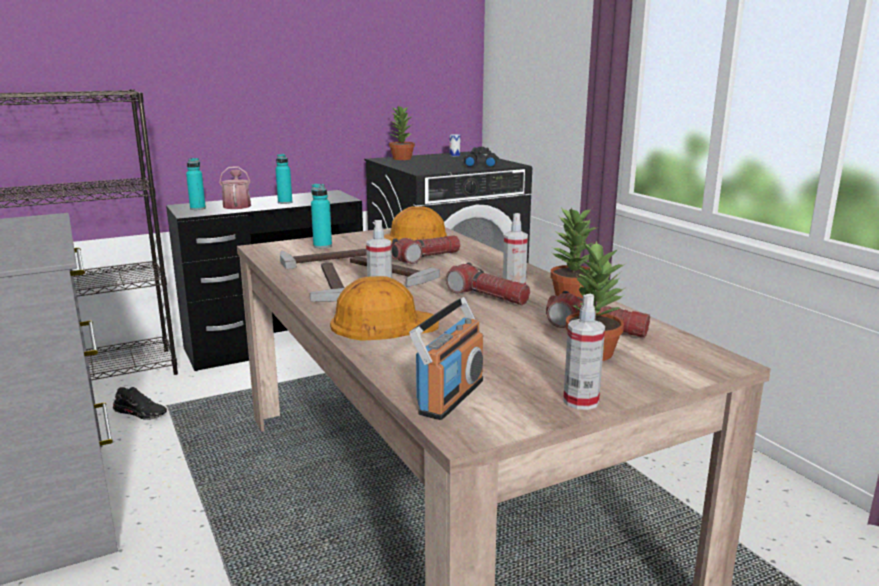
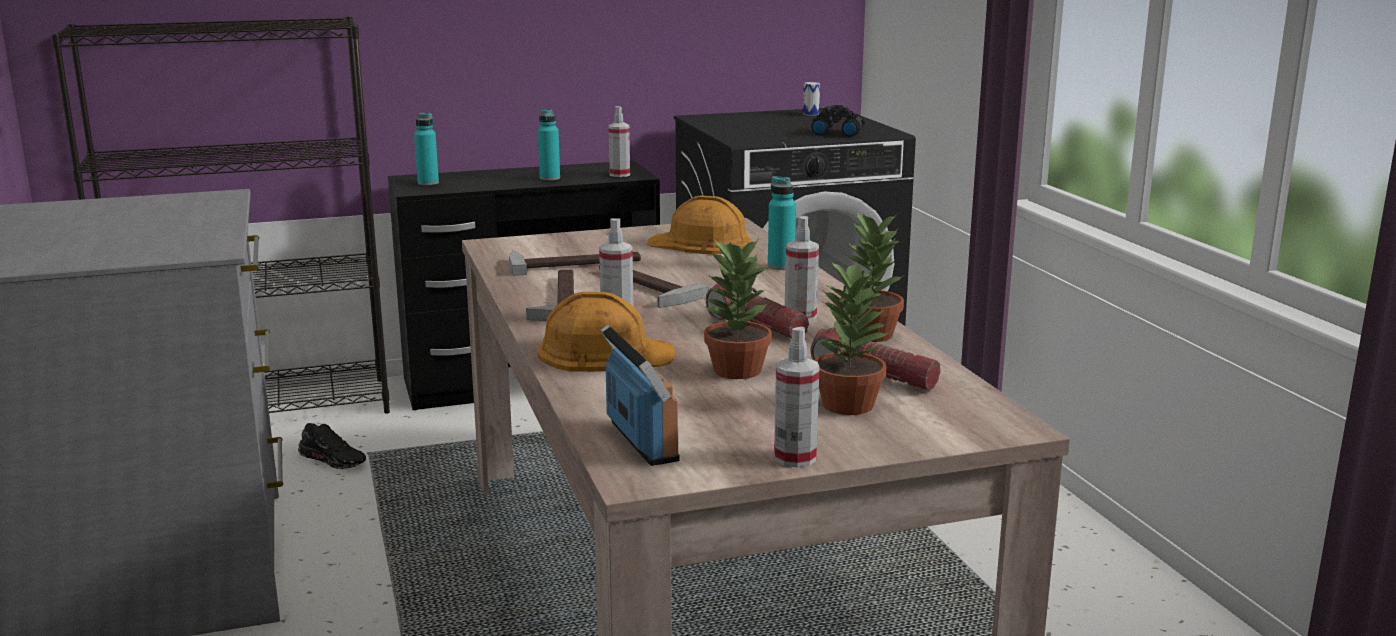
camera: 10 degrees right, 0 degrees up
watering can [219,166,251,209] -> none
turquoise bottle [311,184,332,248] -> turquoise bottle moved to [768,176,796,270]
potted plant [389,105,415,160] -> potted plant moved to [703,239,772,379]
flashlight [391,236,460,264] -> none
radio [409,297,483,420] -> radio turned 60 degrees counterclockwise [600,325,680,466]
none -> spray bottle [609,106,630,177]

